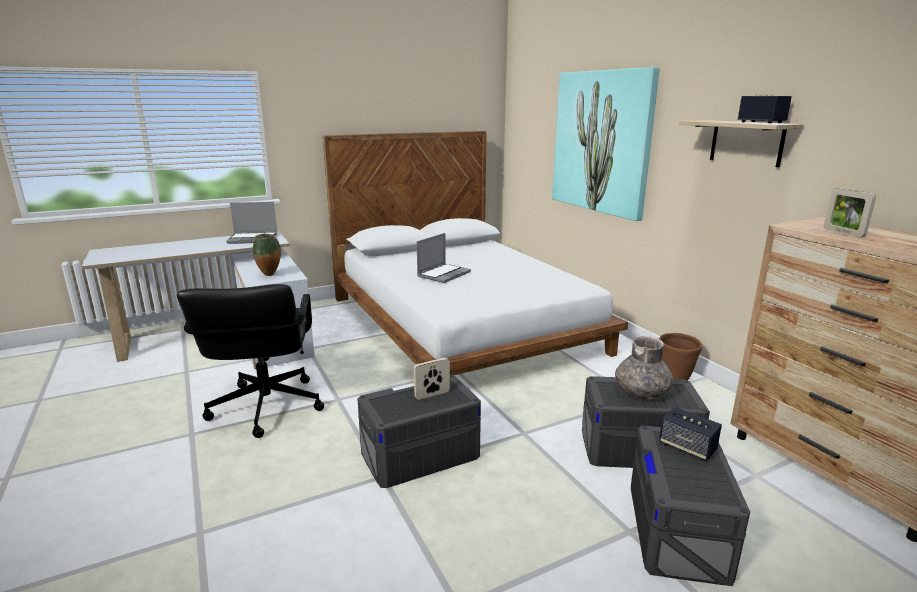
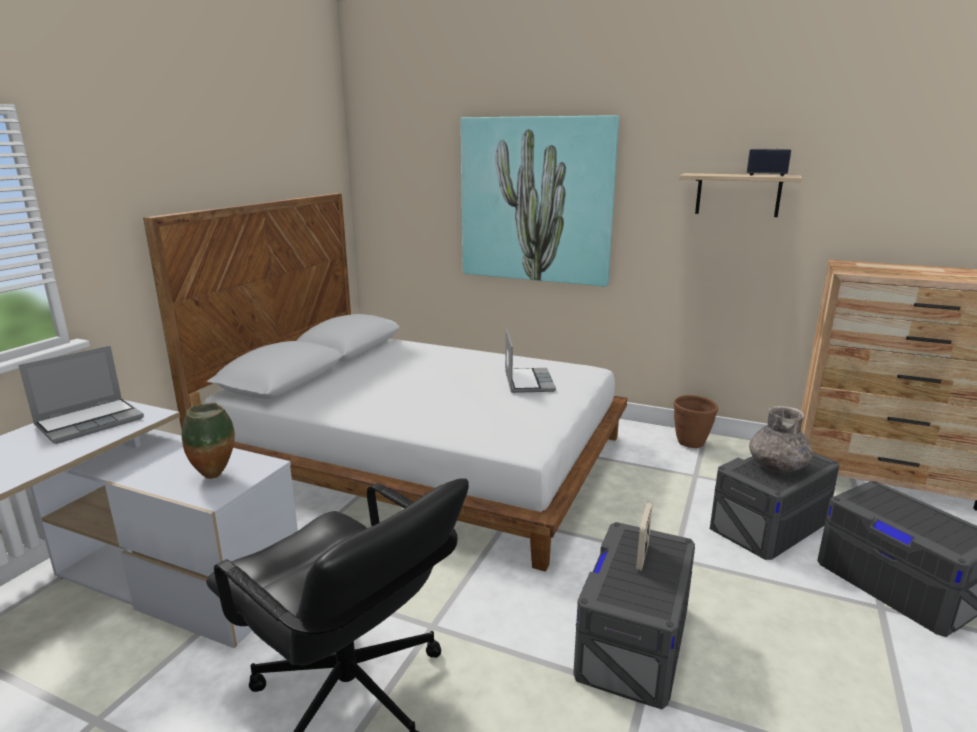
camera: 40 degrees left, 0 degrees up
laptop [417,233,471,283] -> laptop moved to [505,329,556,393]
speaker [659,407,722,461] -> none
picture frame [824,188,876,237] -> none

